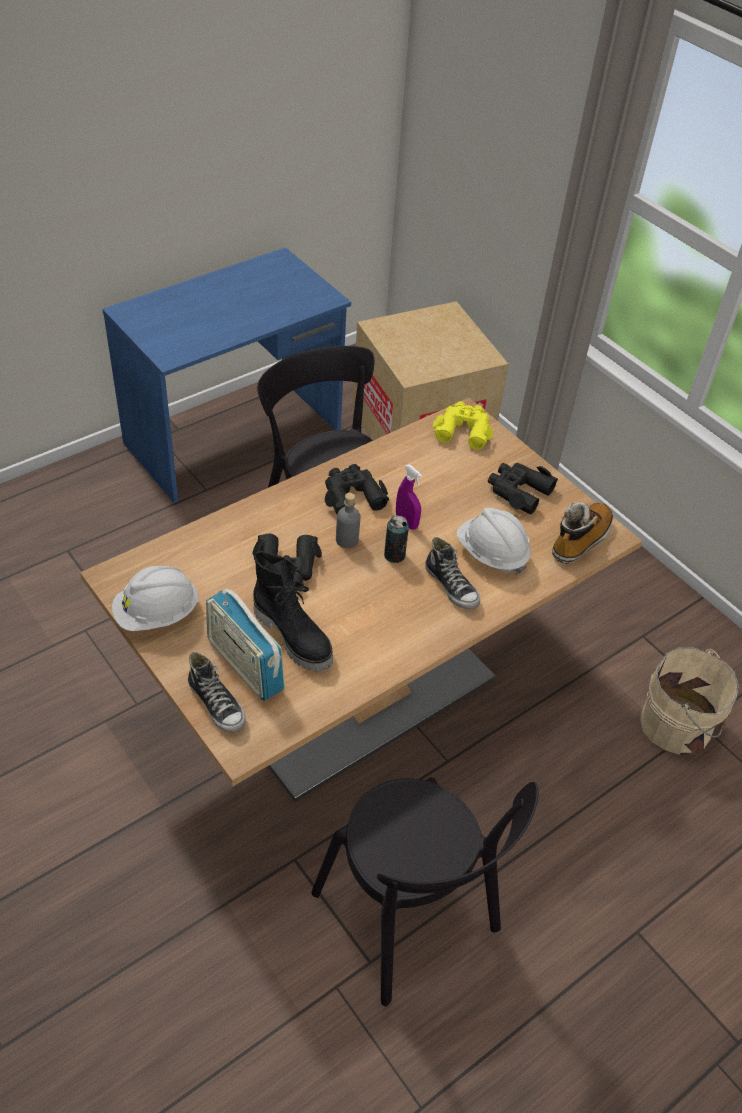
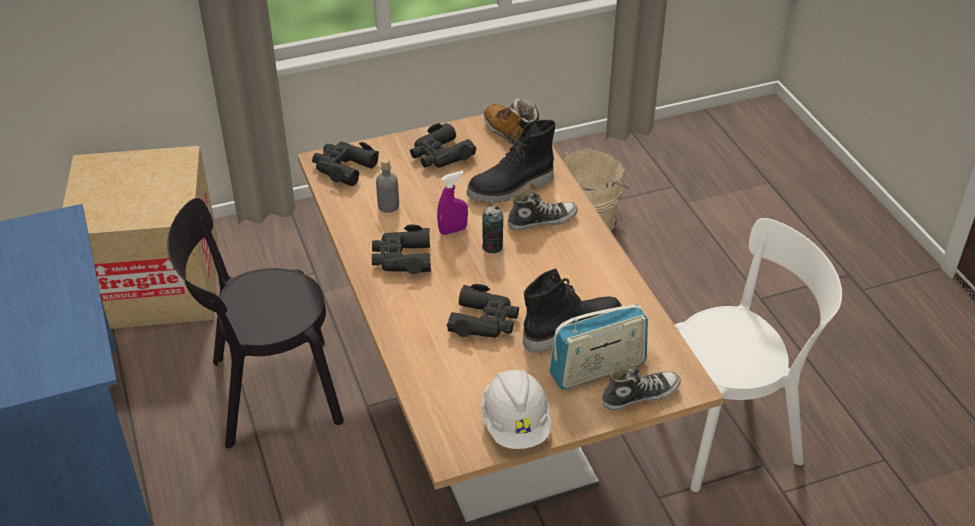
camera: 70 degrees left, 5 degrees down
black chair [311,777,538,1006] -> white chair [675,218,842,492]
grey bottle [336,493,360,548] -> grey bottle moved to [376,158,399,213]
yellow binoculars [433,402,493,450] -> black binoculars [312,142,379,186]
white hard hat [457,508,531,575] -> black boot [466,120,556,203]

